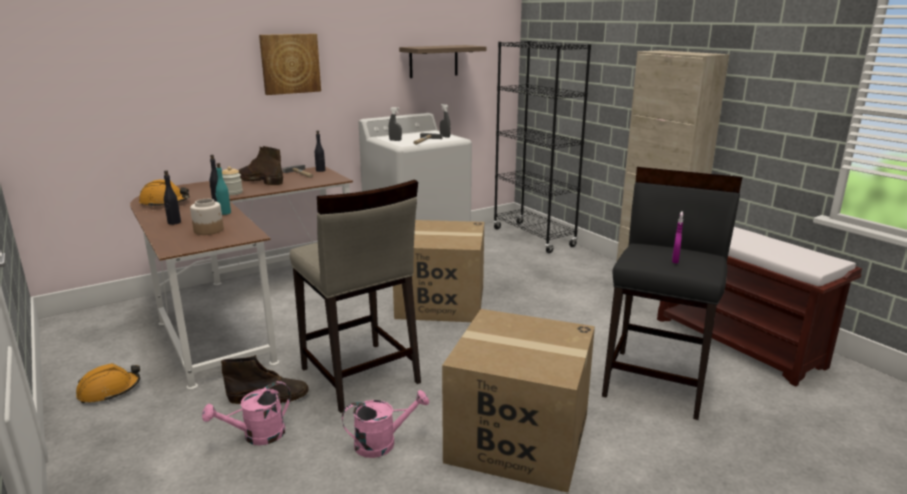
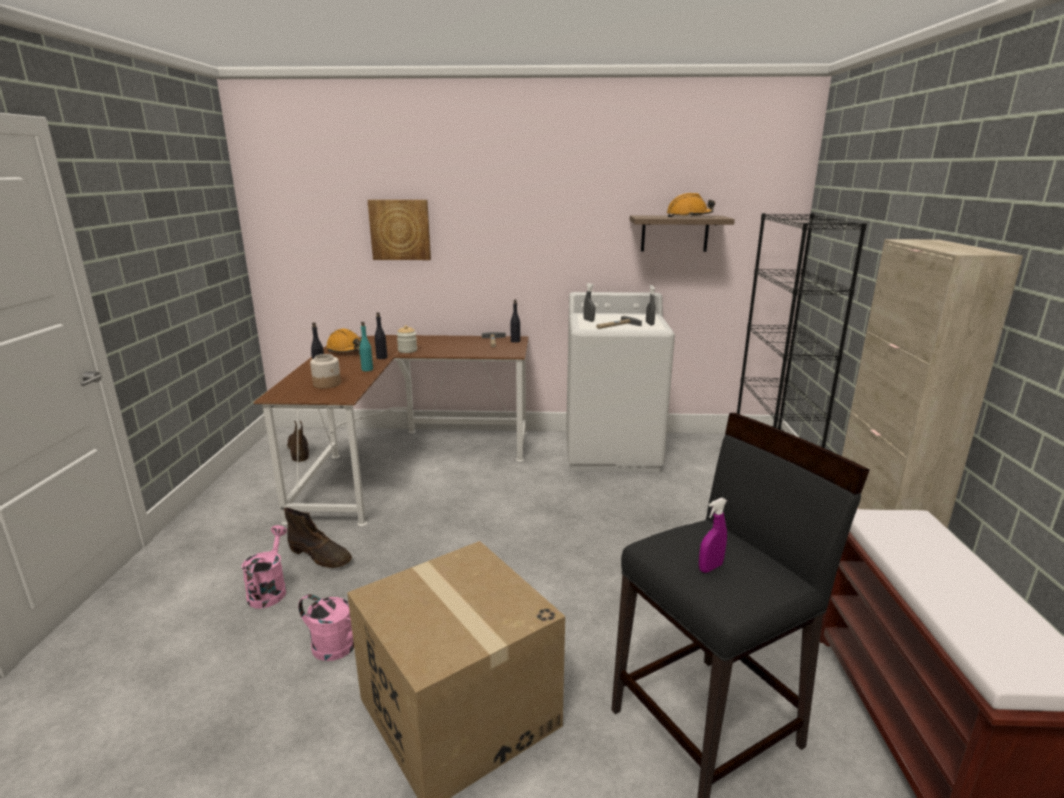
camera: 35 degrees right, 0 degrees up
orange hard hat [76,363,140,403] -> orange hard hat moved to [667,193,715,217]
pink watering can [202,381,291,445] -> pink watering can turned 90 degrees clockwise [242,525,287,609]
brown boot [238,146,283,186] -> brown boot moved to [287,421,309,462]
picture [259,34,321,95] -> picture moved to [368,200,431,260]
beige stool [290,180,421,413] -> none
cardboard box [393,220,484,322] -> none

